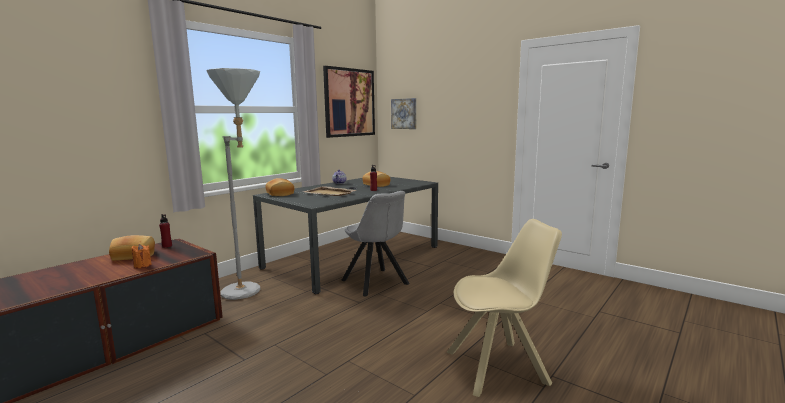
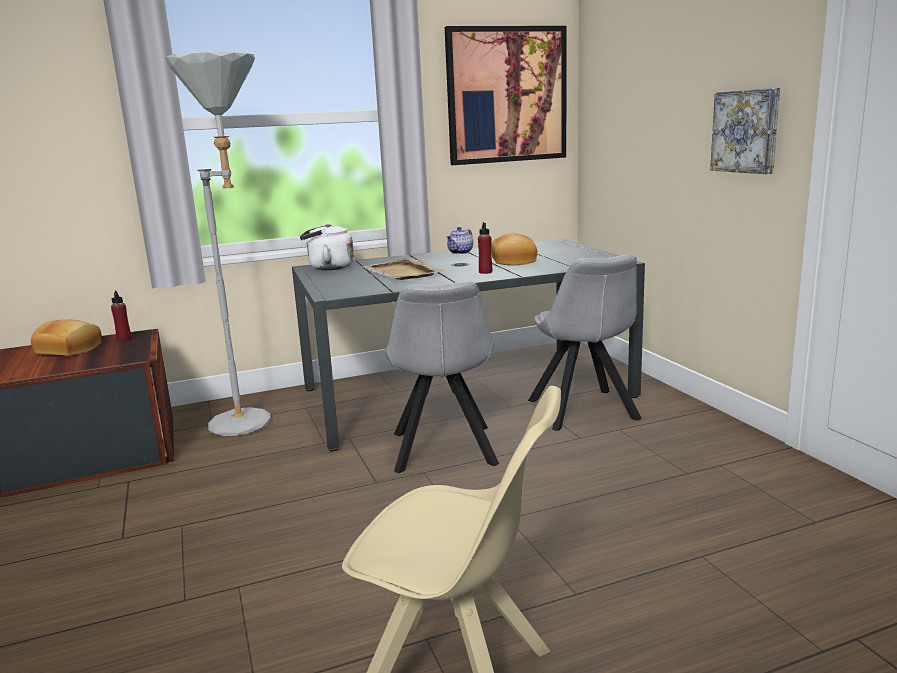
camera: 30 degrees right, 5 degrees up
orange candle [131,244,151,268] -> none
bread [265,178,294,196] -> white kettle [300,223,354,270]
picture [391,98,416,129] -> picture moved to [710,88,780,174]
none -> grey chair [528,254,642,431]

